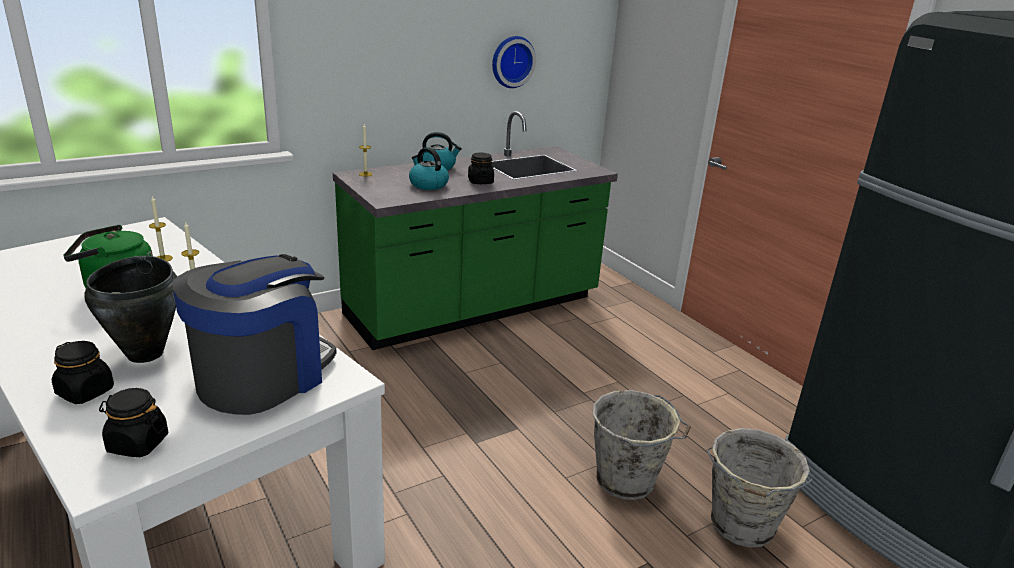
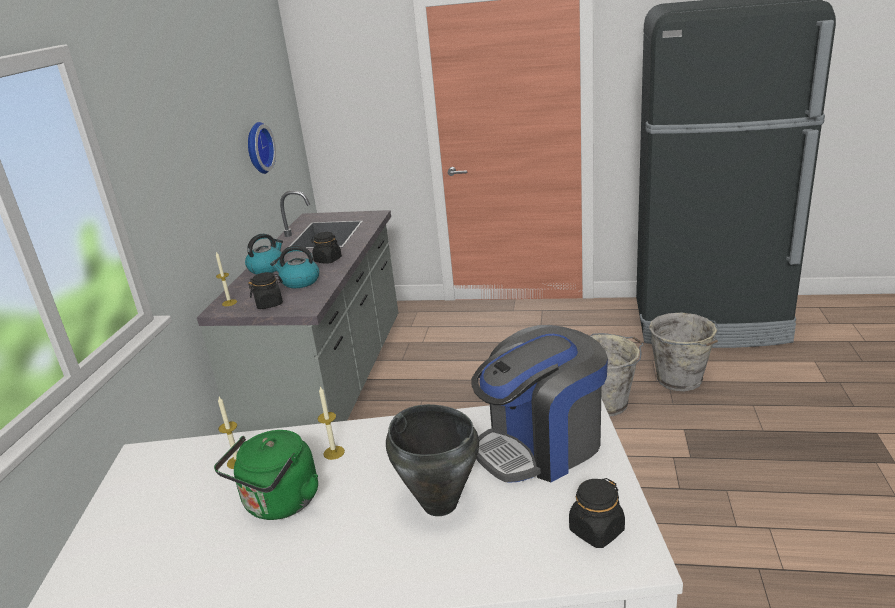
camera: 45 degrees left, 0 degrees up
black jar [52,341,114,404] -> black jar moved to [248,272,283,309]
coffee machine [172,254,337,415] -> coffee machine turned 105 degrees counterclockwise [471,325,608,483]
green counter [333,111,618,350] -> grey counter [197,191,398,433]

